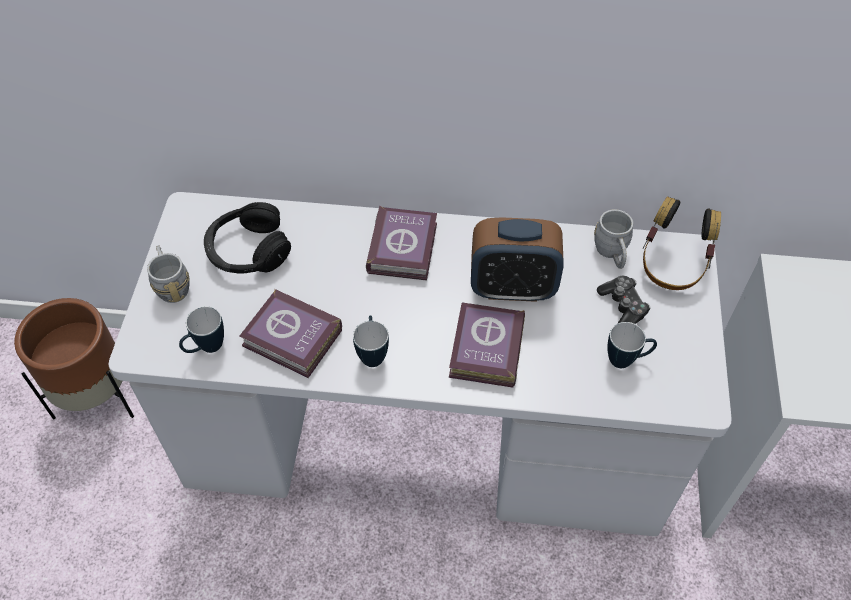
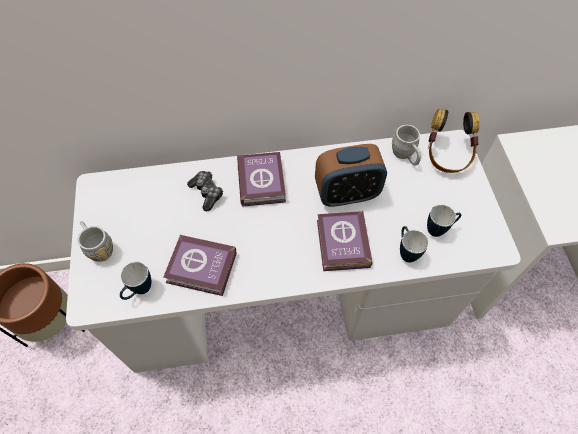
camera: 15 degrees left, 5 degrees up
black headphones [204,202,291,274] -> none
mug [353,316,389,367] -> mug moved to [400,226,429,262]
game controller [597,276,651,324] -> game controller moved to [187,171,223,211]

